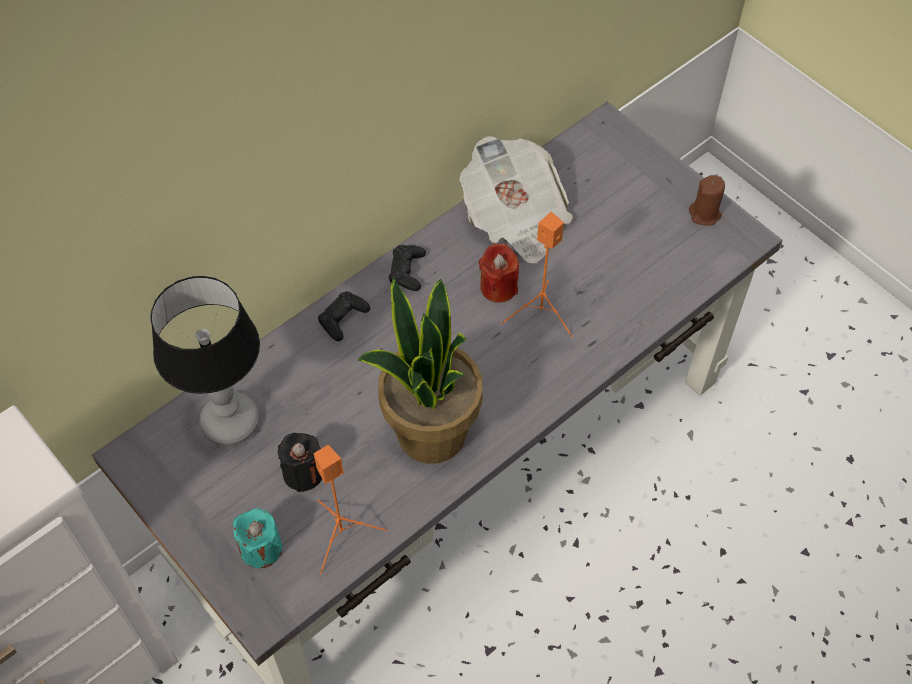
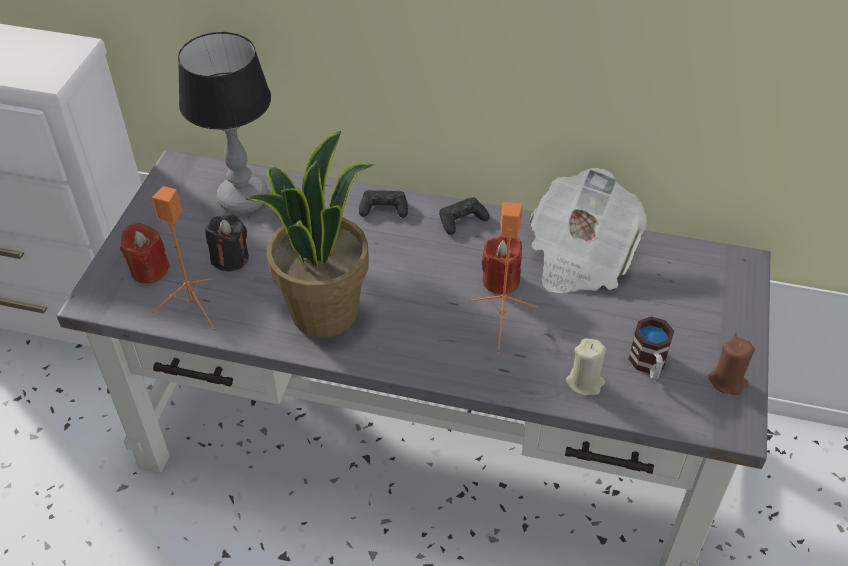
camera: 55 degrees right, 10 degrees down
turquoise candle [233,508,282,568] -> red candle [120,222,170,283]
none -> beige candle [566,338,606,396]
none -> mug [628,316,674,380]

